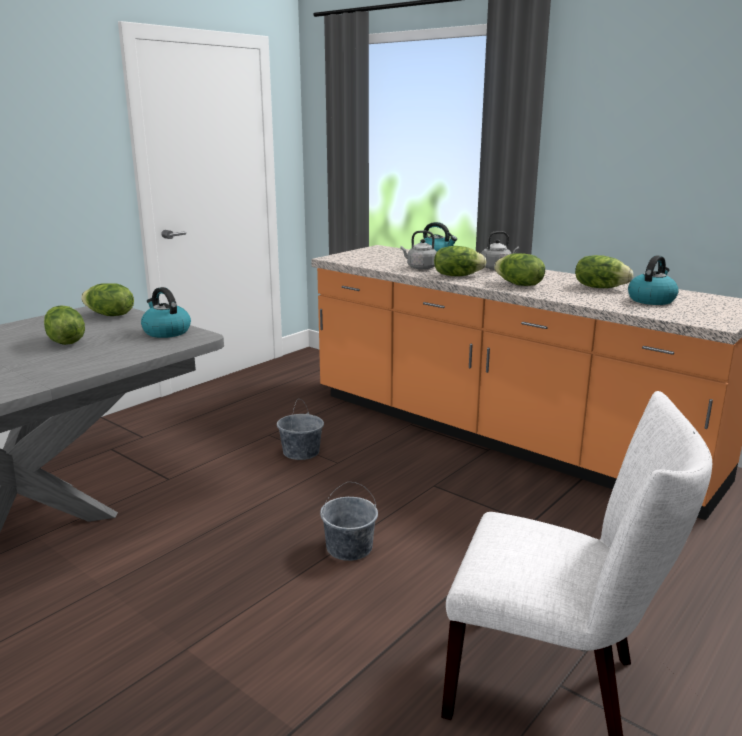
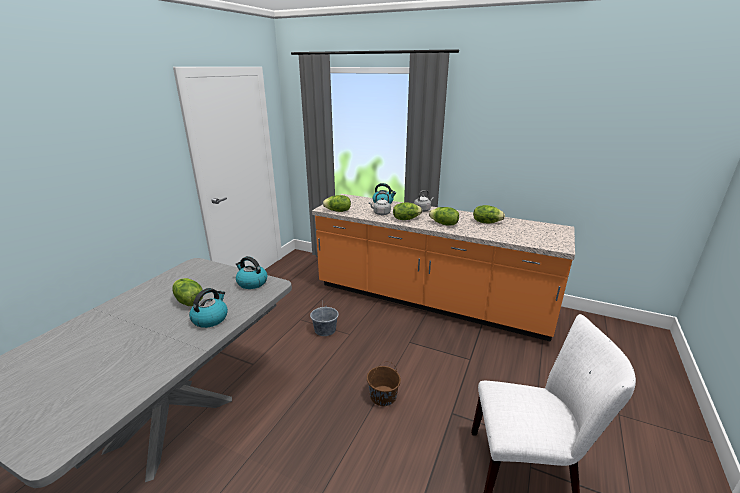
camera: 15 degrees left, 5 degrees up
lettuce [81,283,134,316] -> lettuce moved to [323,195,351,212]
grey bucket [320,482,378,561] -> brown bucket [367,362,401,406]
kettle [628,255,679,305] -> kettle moved to [189,288,228,328]

